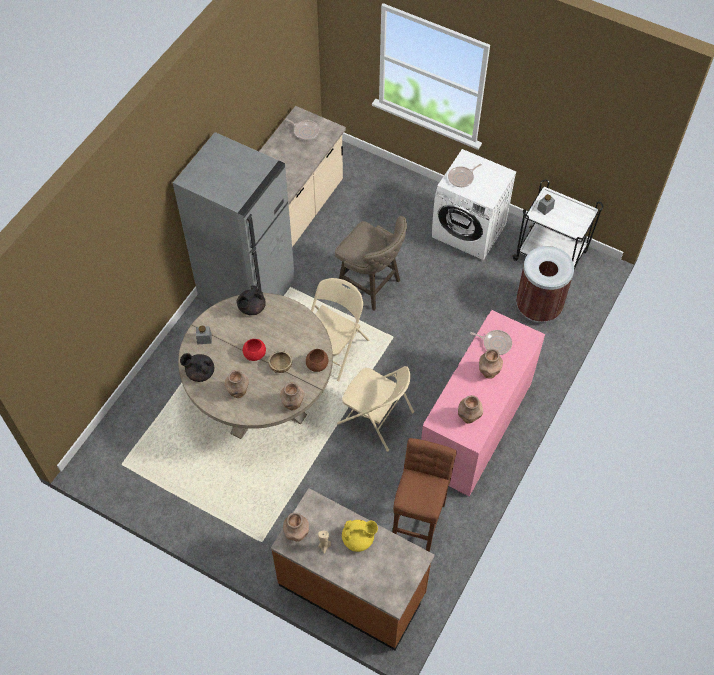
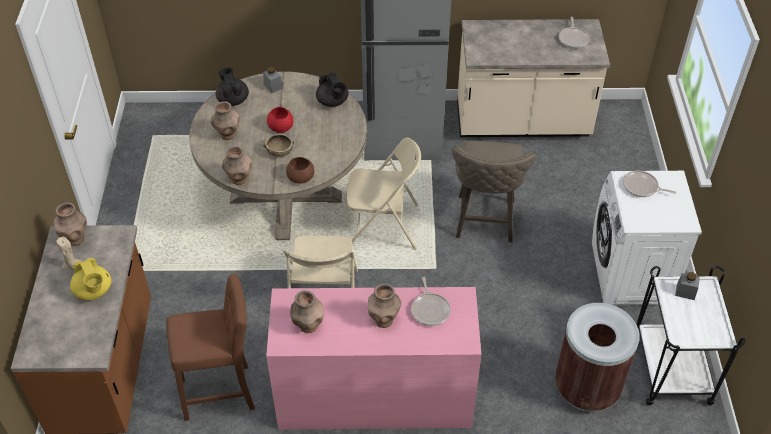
camera: 60 degrees right, 10 degrees down
black teapot [236,285,266,315] -> black teapot turned 135 degrees counterclockwise [316,73,349,107]

